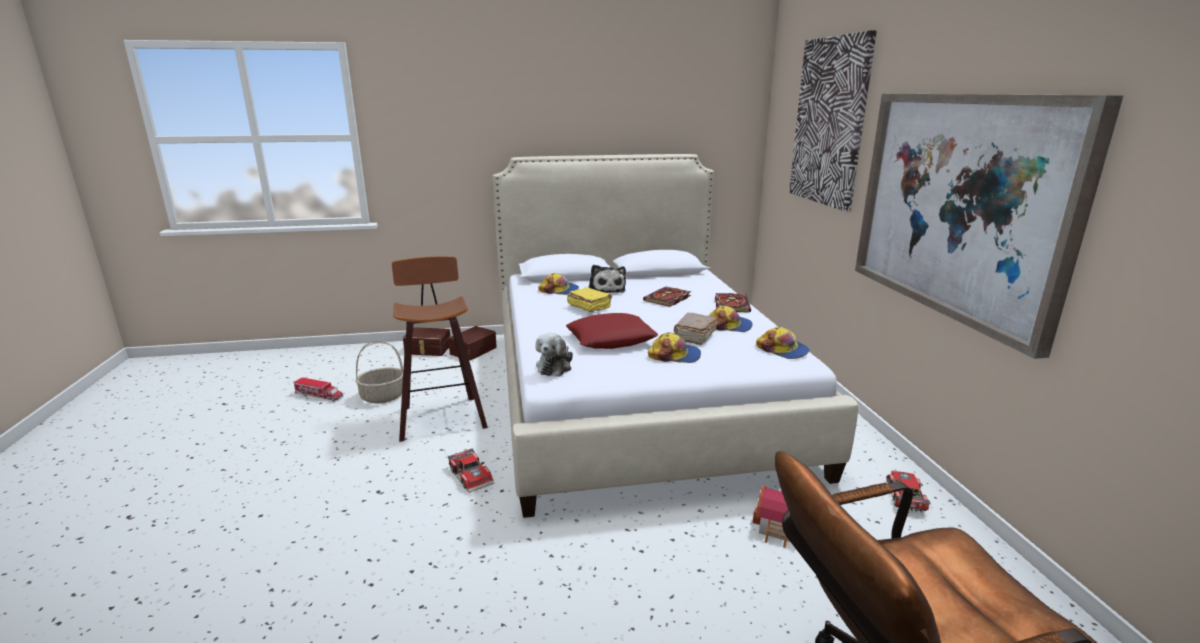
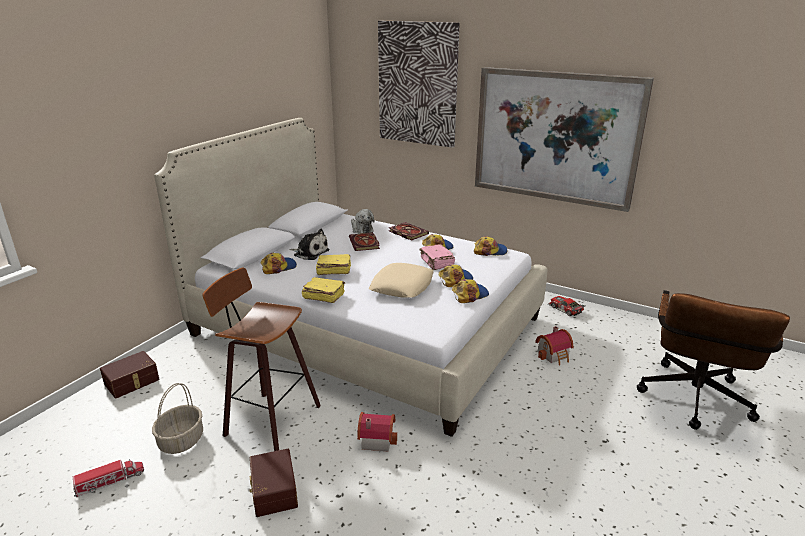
camera: 50 degrees left, 5 degrees up
brown storage box [448,326,497,361] -> brown storage box moved to [249,449,298,517]
toy car [448,448,494,493] -> toy house [357,412,397,452]
plush toy [535,333,573,377] -> plush toy moved to [351,209,375,234]
red pillow [566,313,658,349] -> beige pillow [369,263,434,298]
brown book [674,313,718,345] -> pink book [419,244,455,270]
none -> yellow book [302,277,345,303]
none -> cap [452,279,489,303]

